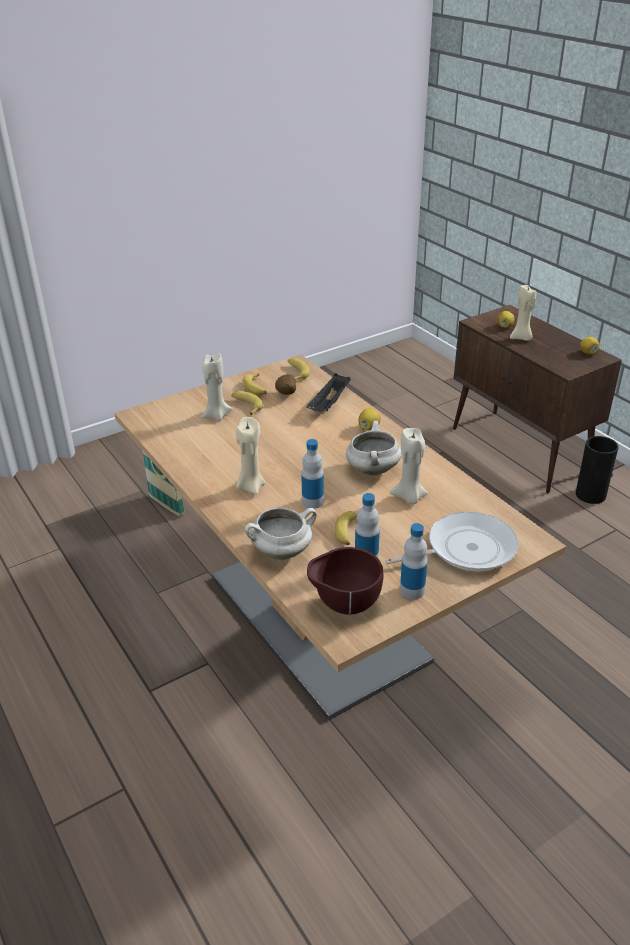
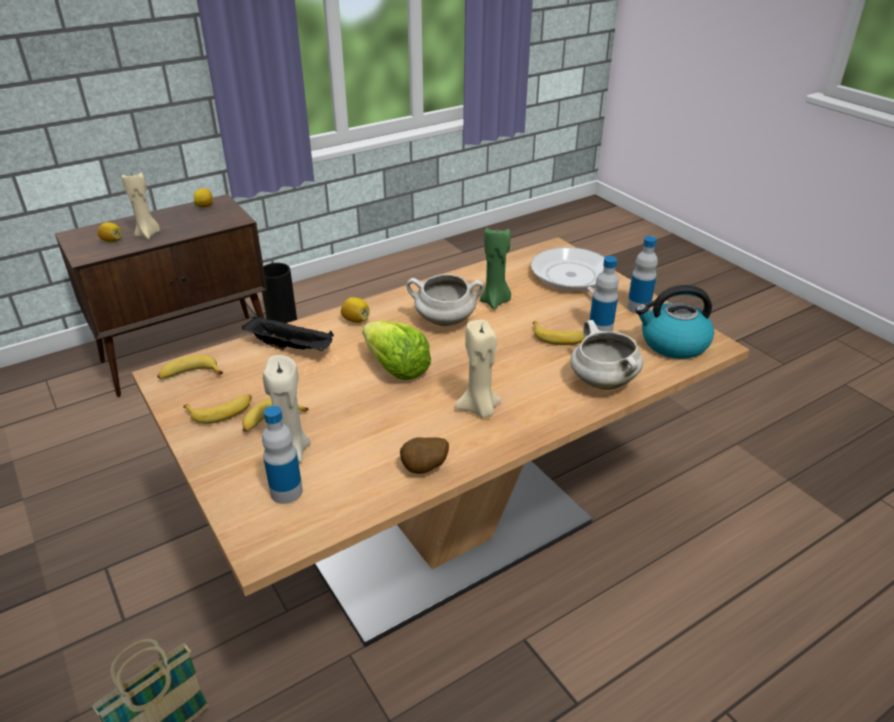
camera: 90 degrees left, 0 degrees up
potato [275,374,296,395] -> potato moved to [400,437,449,474]
bottle [301,439,324,509] -> bottle moved to [262,406,303,504]
brown bowl [307,547,383,615] -> kettle [635,285,714,359]
beige candle [390,428,428,504] -> green candle [480,227,511,310]
none -> lettuce [362,321,431,380]

